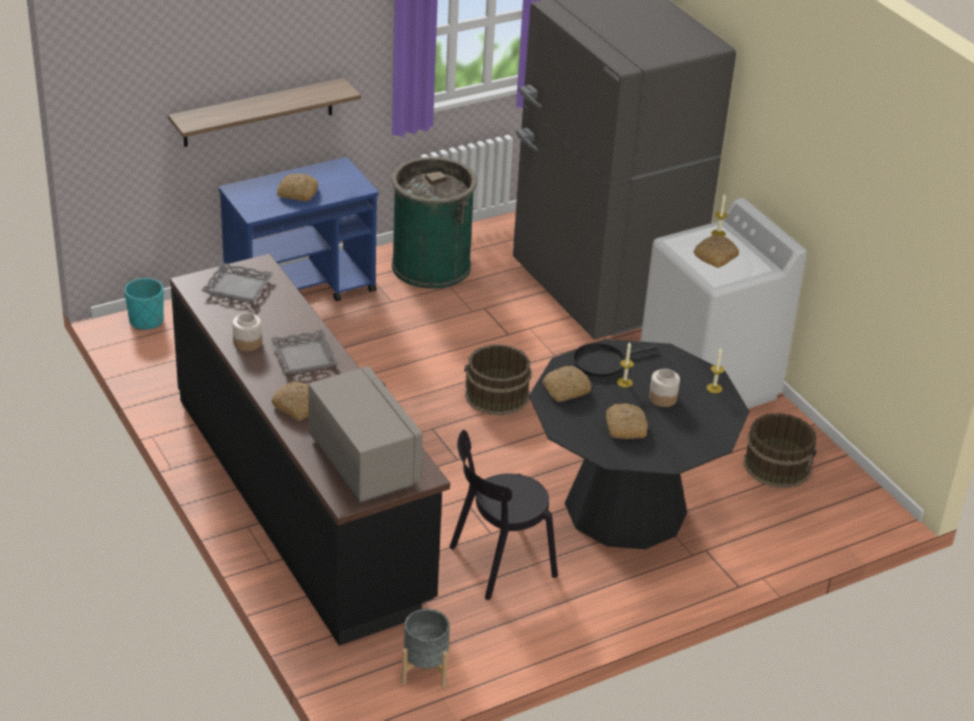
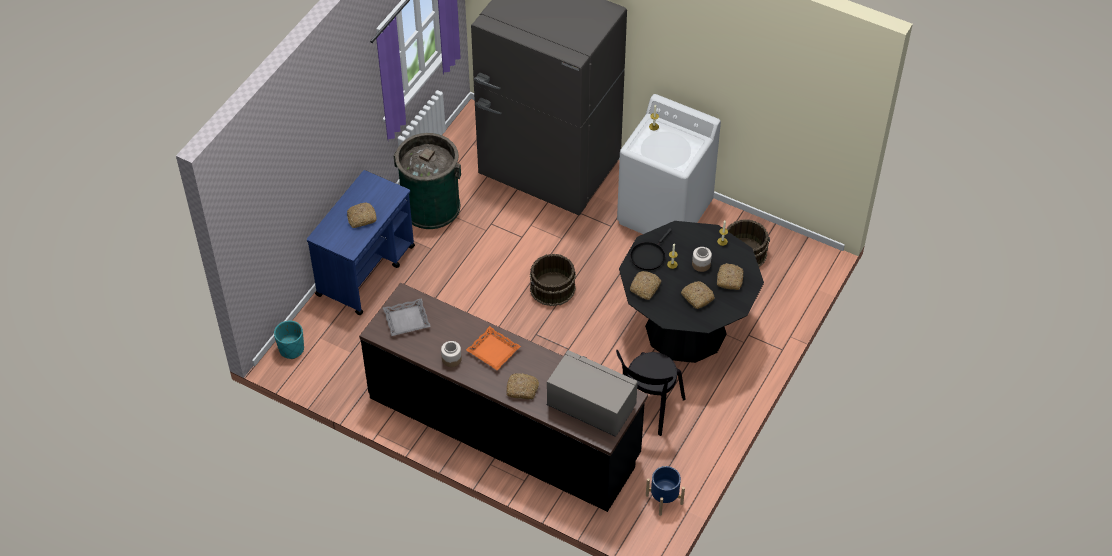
camera: 30 degrees left, 15 degrees up
shelf [168,78,361,147] -> none
grey tray [270,329,339,374] -> orange tray [466,326,521,370]
grey planter [401,609,450,688] -> blue planter [646,466,685,516]
bread [694,235,739,268] -> bread moved to [717,263,743,290]

